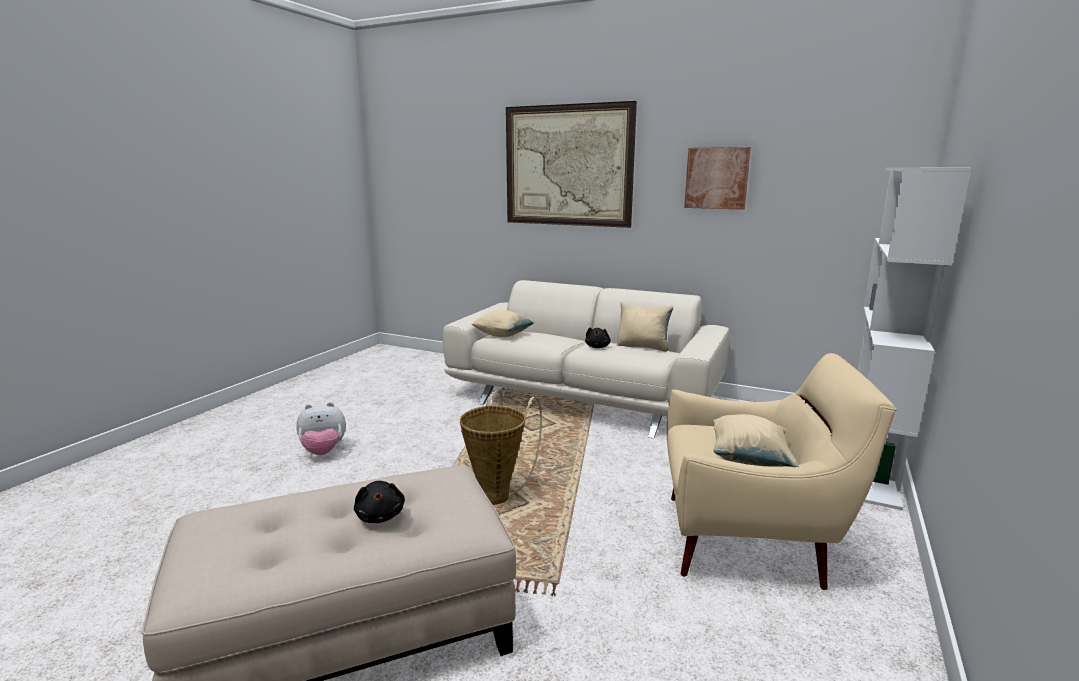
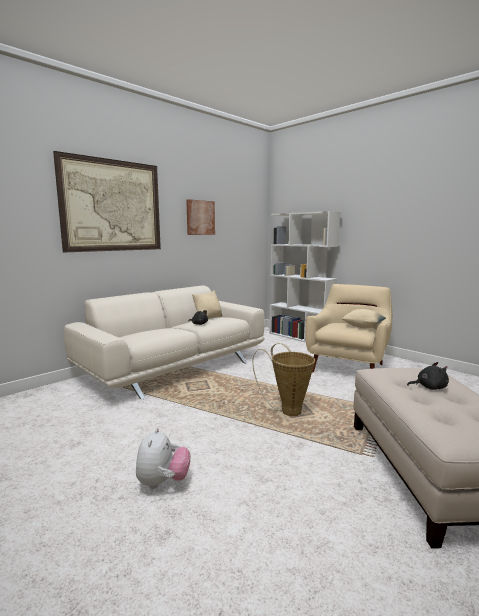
camera: 70 degrees left, 5 degrees down
beige pillow [471,310,535,337] -> none

